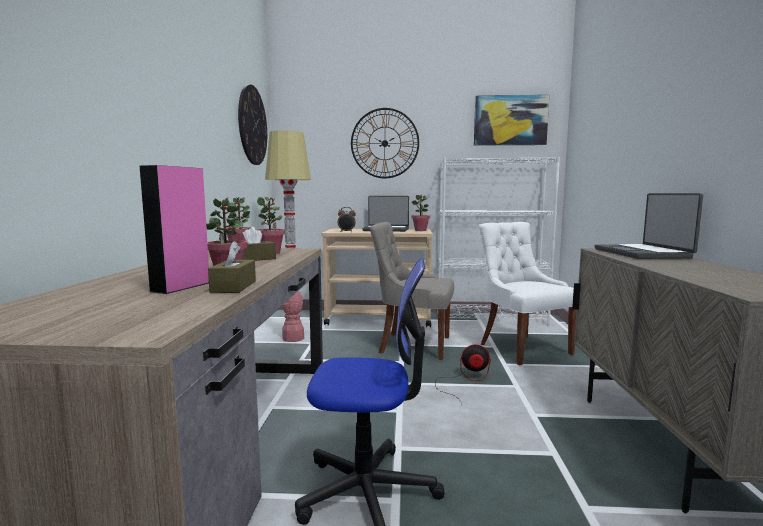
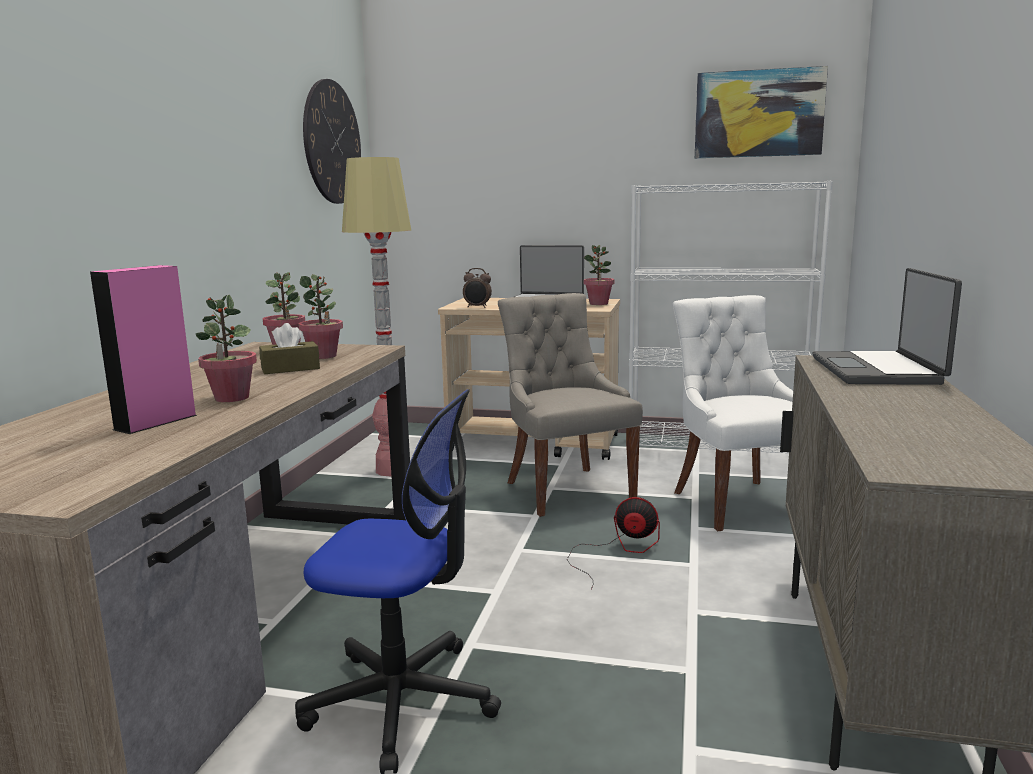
camera: 10 degrees right, 5 degrees up
brown tissue box [208,241,256,293] -> none
wall clock [351,108,419,178] -> none
grey chair [370,222,454,360] -> grey chair turned 45 degrees clockwise [498,293,643,517]

